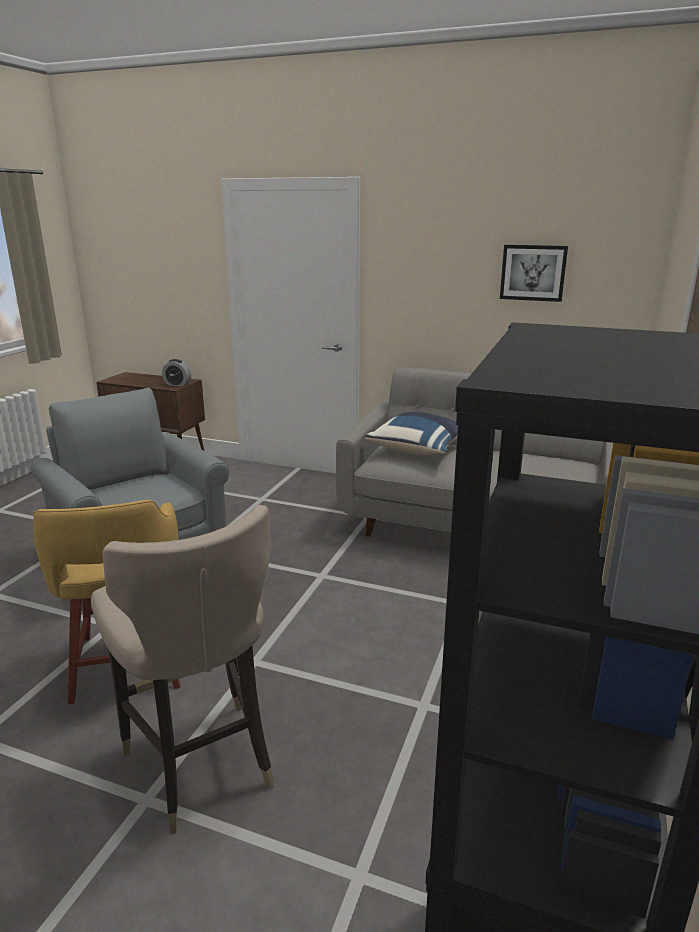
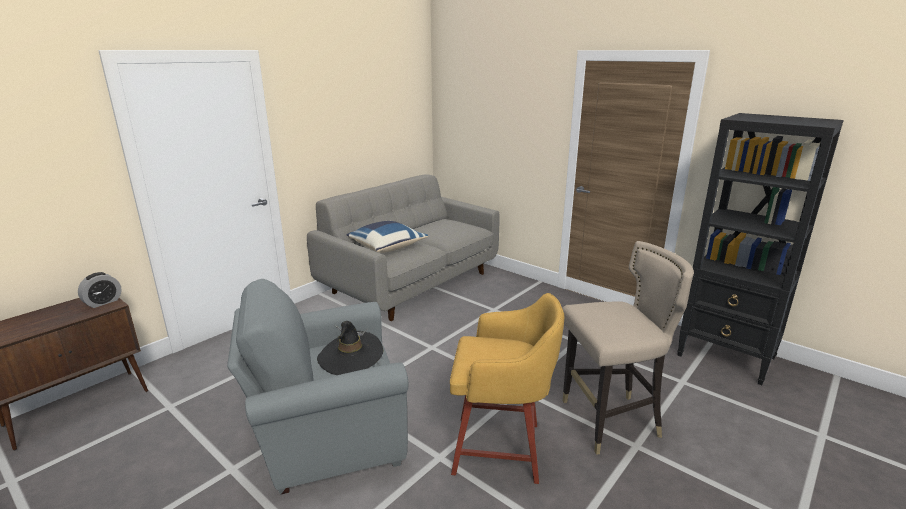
camera: 70 degrees left, 0 degrees up
picture [500,245,568,302] -> none
none -> black hat [317,321,383,375]

